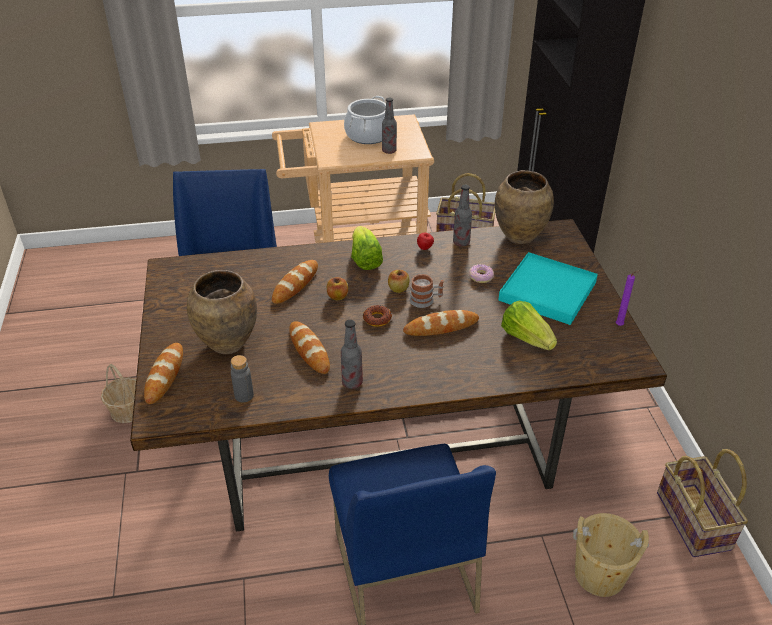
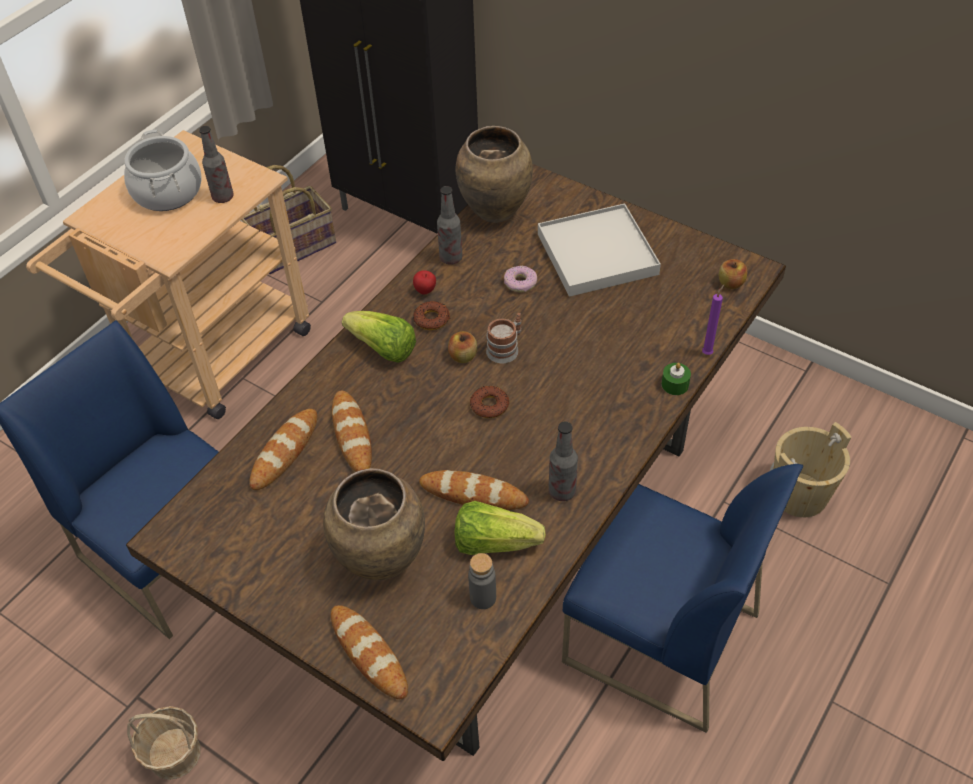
camera: 45 degrees left, 10 degrees up
apple [327,277,348,300] -> apple moved to [719,259,747,289]
bread [403,310,479,336] -> bread moved to [249,409,317,490]
turquoise tray [499,252,598,325] -> white tray [538,203,661,297]
lettuce [501,301,557,350] -> lettuce moved to [454,501,546,555]
purple candle [616,270,640,326] -> purple candle moved to [702,285,724,355]
basket [657,449,748,557] -> none
none -> donut [413,301,450,330]
none -> green candle [661,363,691,395]

